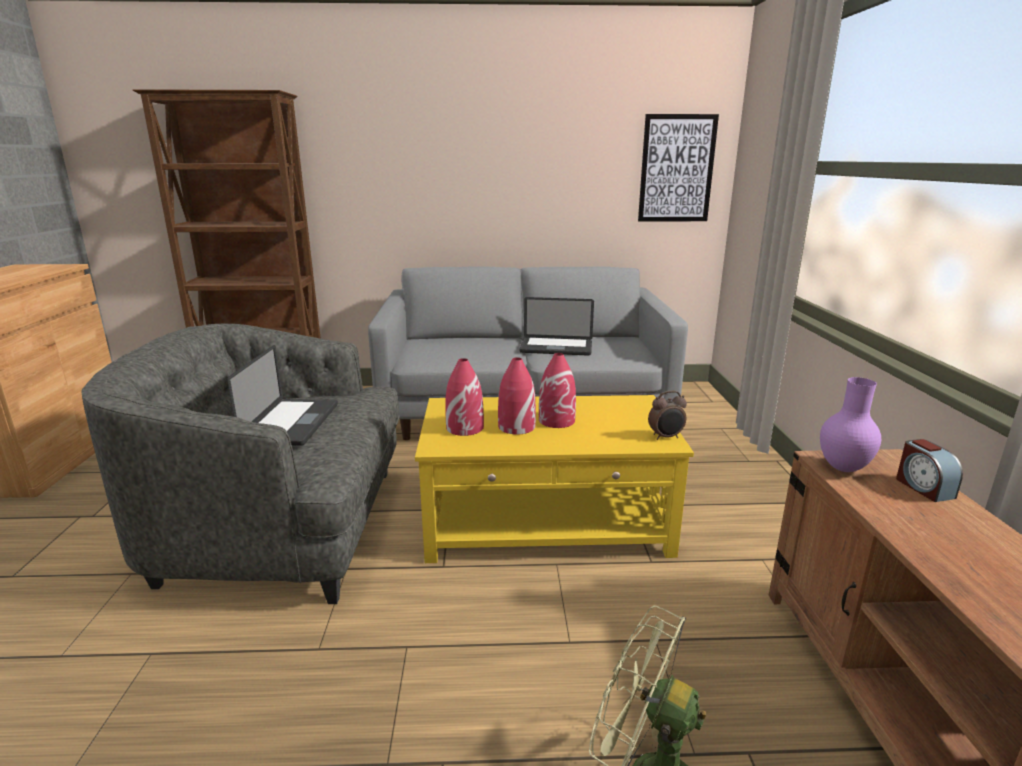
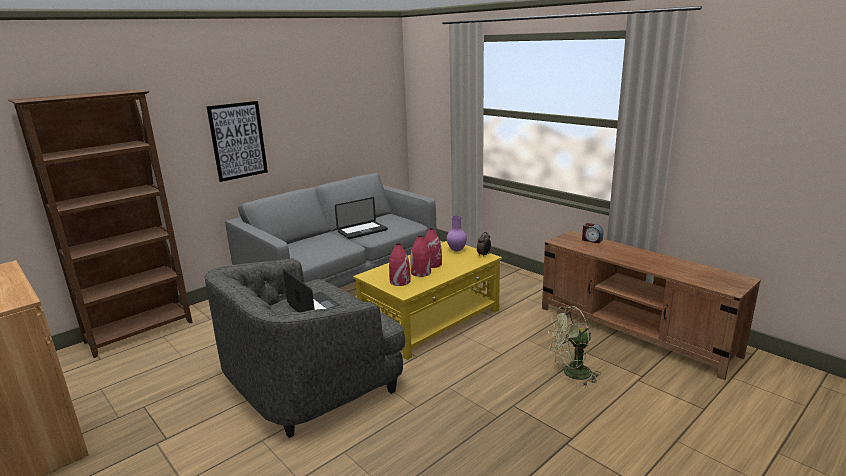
camera: 40 degrees left, 0 degrees up
picture [638,114,719,222] -> picture moved to [206,101,268,182]
purple vase [820,377,881,472] -> purple vase moved to [447,216,467,252]

